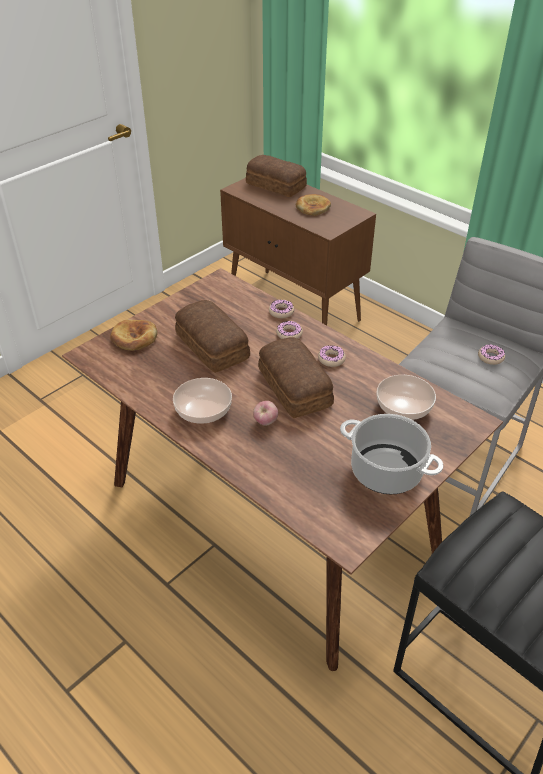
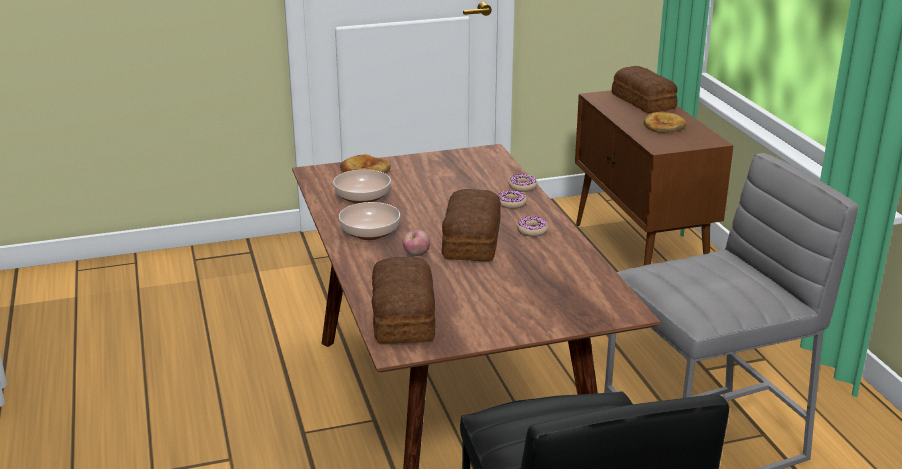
camera: 30 degrees right, 15 degrees down
bread [175,300,250,373] -> bread moved to [372,257,435,344]
cooking pot [340,414,443,494] -> none
bowl [377,375,436,420] -> bowl moved to [333,169,391,204]
donut [478,344,505,365] -> none

